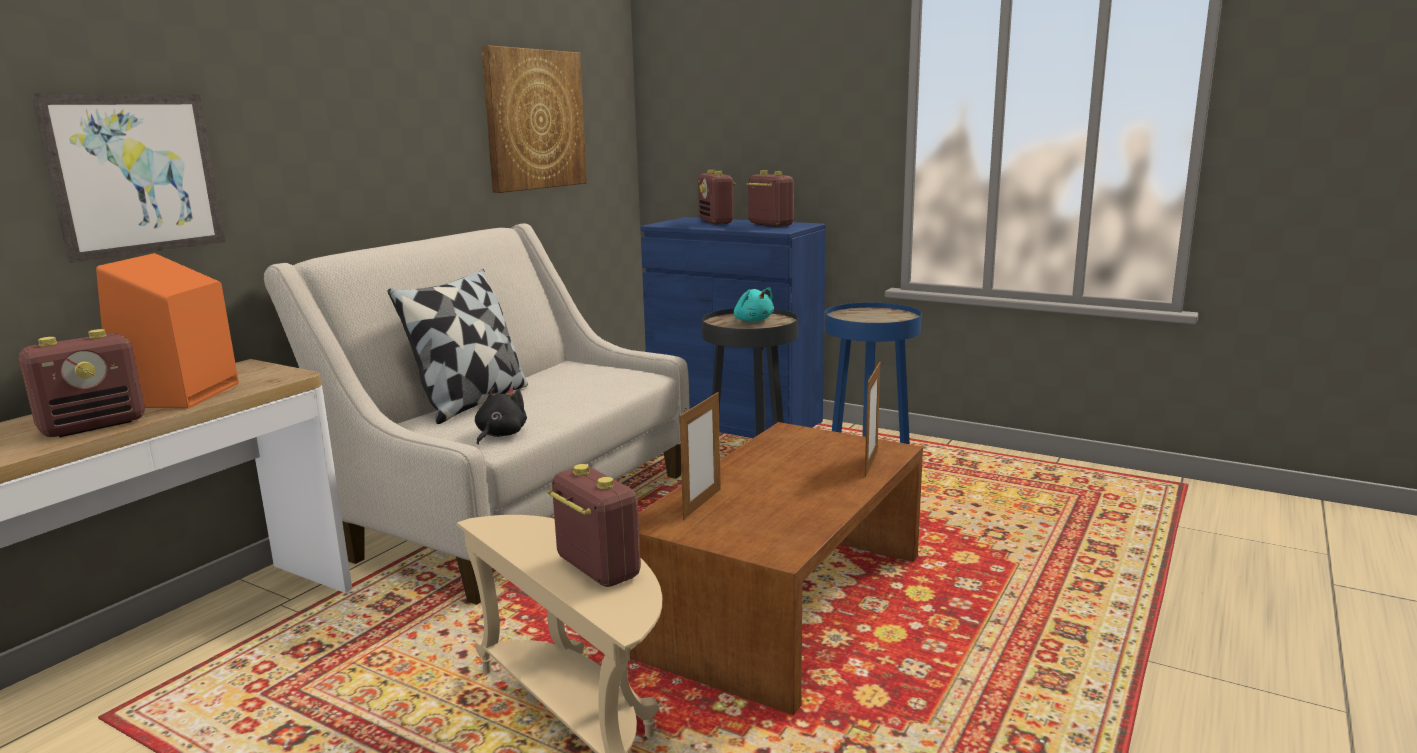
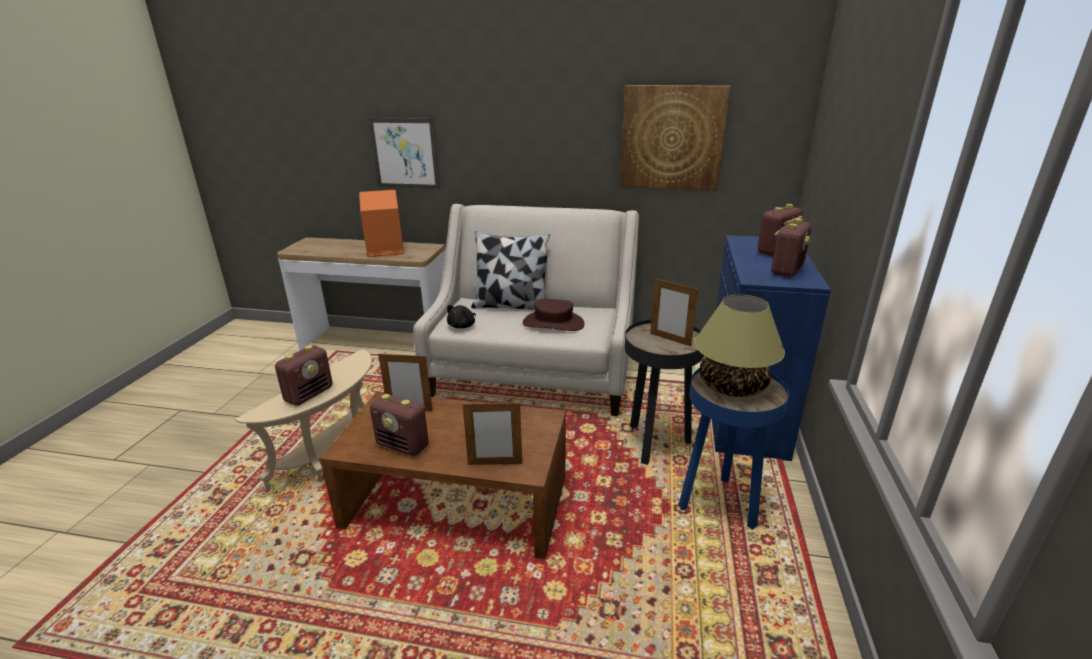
camera: 70 degrees right, 10 degrees up
radio [19,329,145,437] -> radio moved to [370,394,429,456]
black plush toy [475,387,527,445] -> black plush toy turned 120 degrees clockwise [447,305,476,328]
turquoise plush toy [734,288,774,322] -> picture frame [650,279,698,346]
none -> brown hat [523,299,584,331]
none -> table lamp [695,295,785,397]

